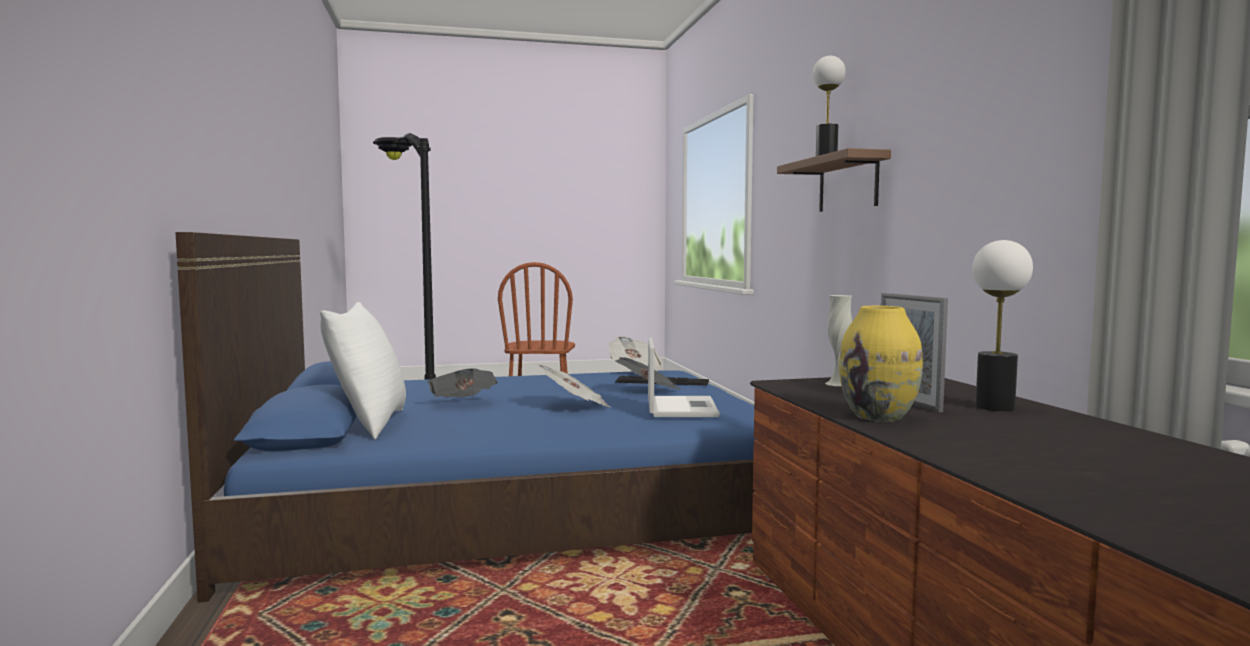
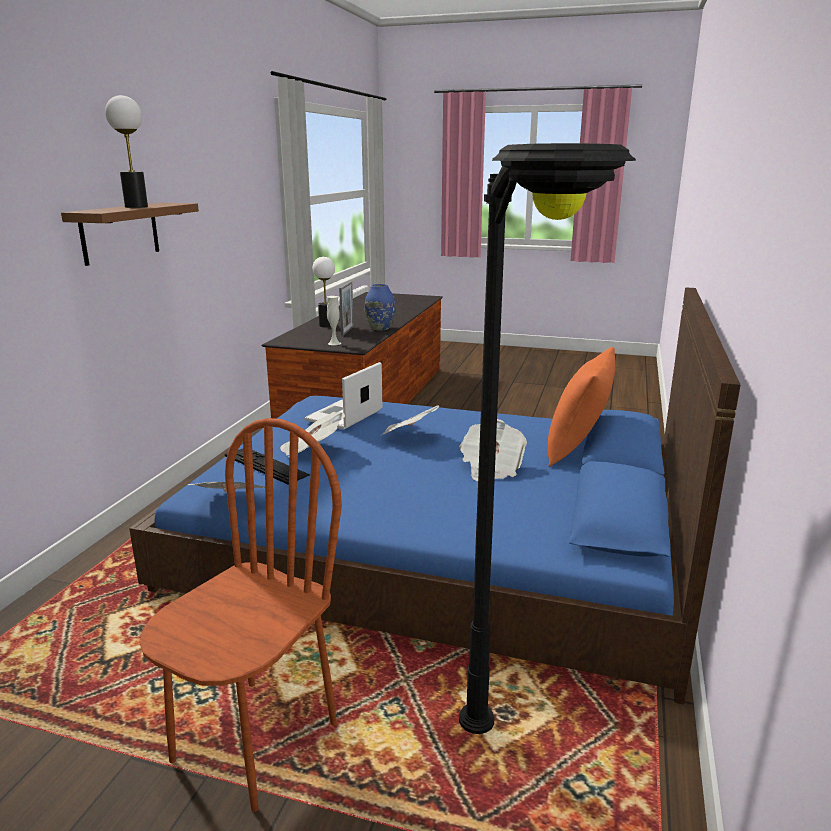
camera: 150 degrees left, 15 degrees up
white pillow [320,302,406,440] -> orange pillow [548,347,616,467]
yellow vase [839,306,923,422] -> blue vase [365,284,396,330]

